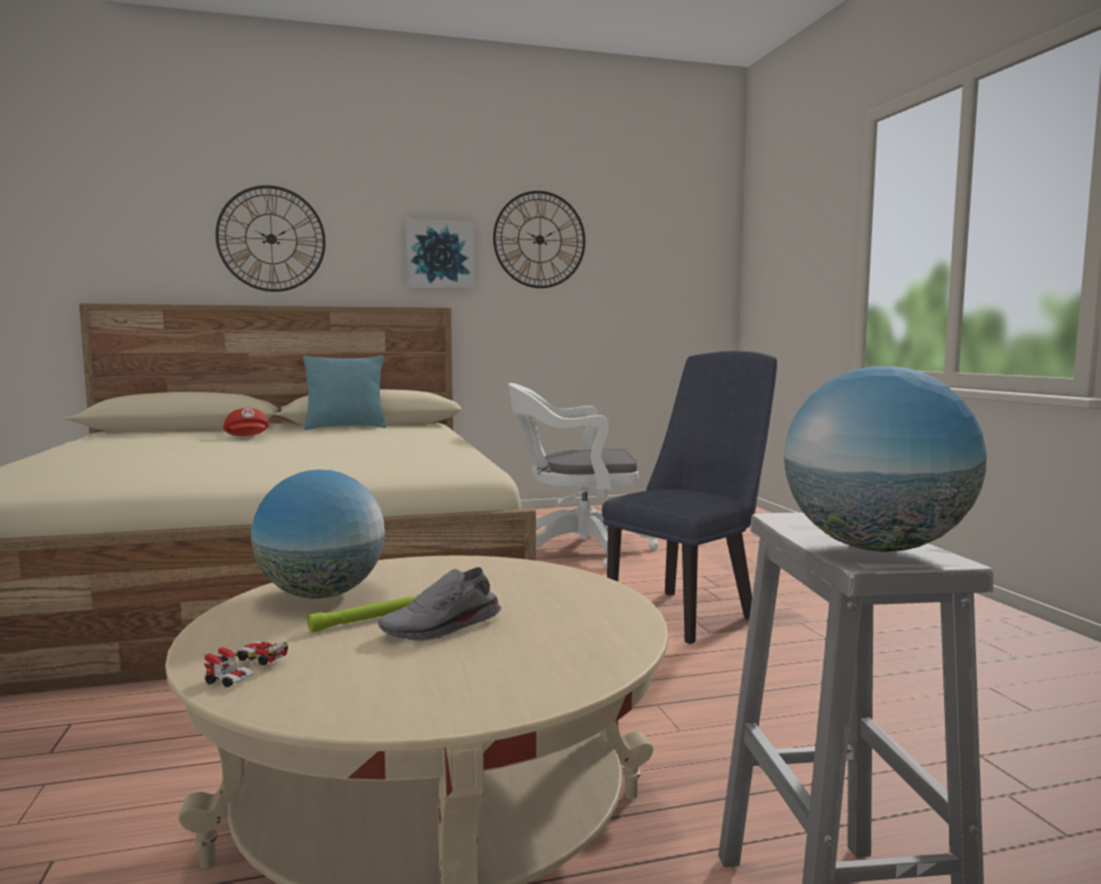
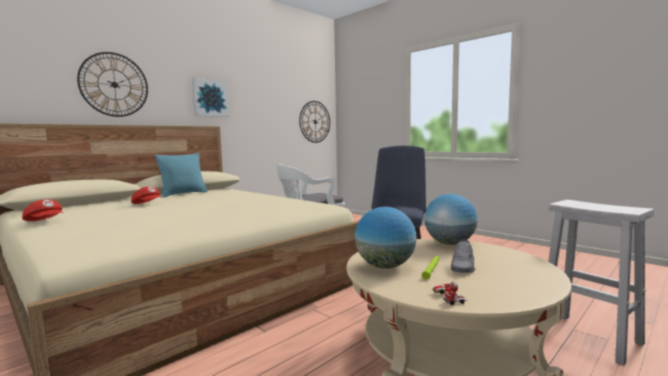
camera: 30 degrees left, 0 degrees up
wall clock [493,191,585,288] -> wall clock moved to [299,101,330,143]
globe [784,366,986,552] -> globe moved to [424,194,477,245]
none -> red cap [22,199,63,221]

